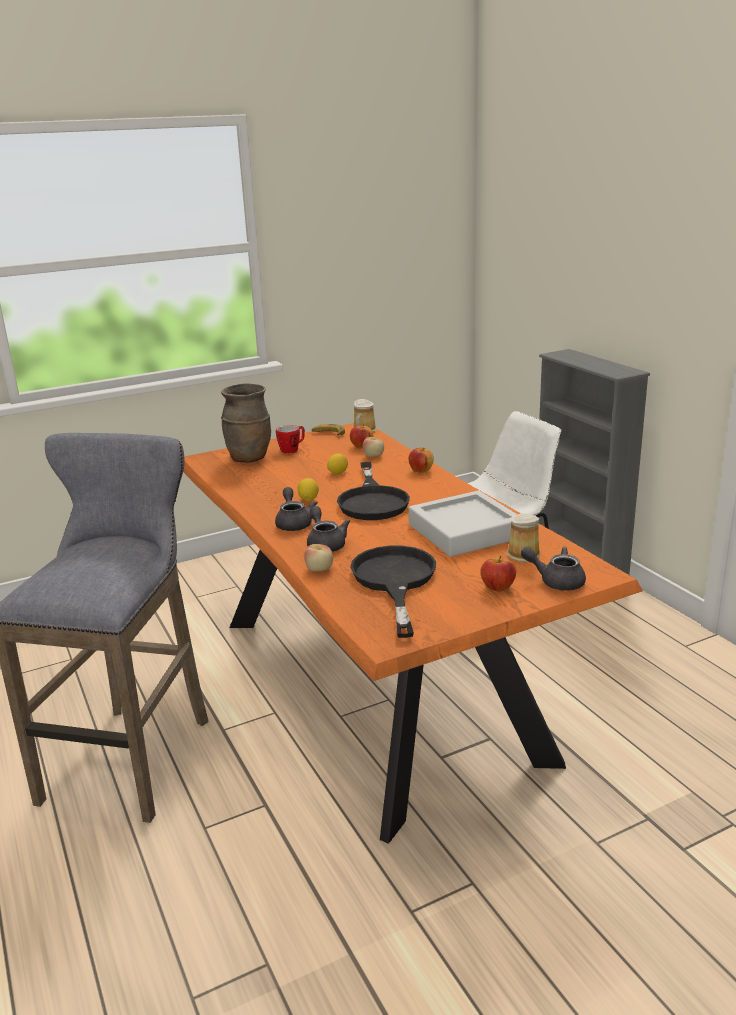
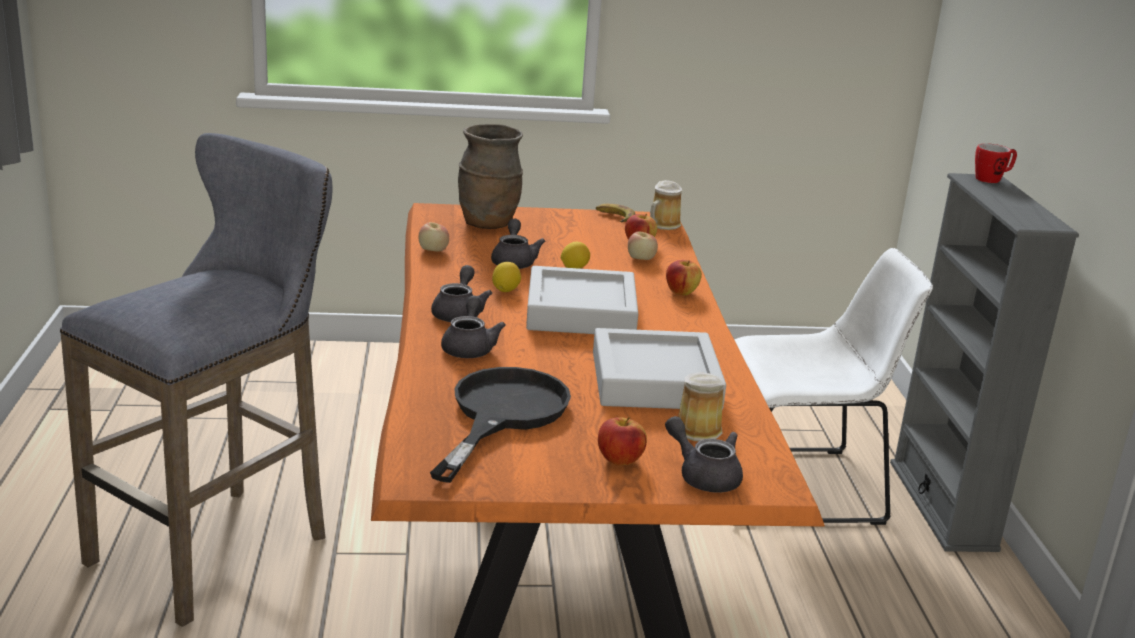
camera: 20 degrees right, 0 degrees up
mug [276,425,305,454] -> mug moved to [975,143,1017,183]
apple [304,544,333,571] -> apple moved to [418,222,449,252]
black frying pan [337,462,410,520] -> grey tray [526,266,638,334]
none -> grey teapot [491,218,545,269]

